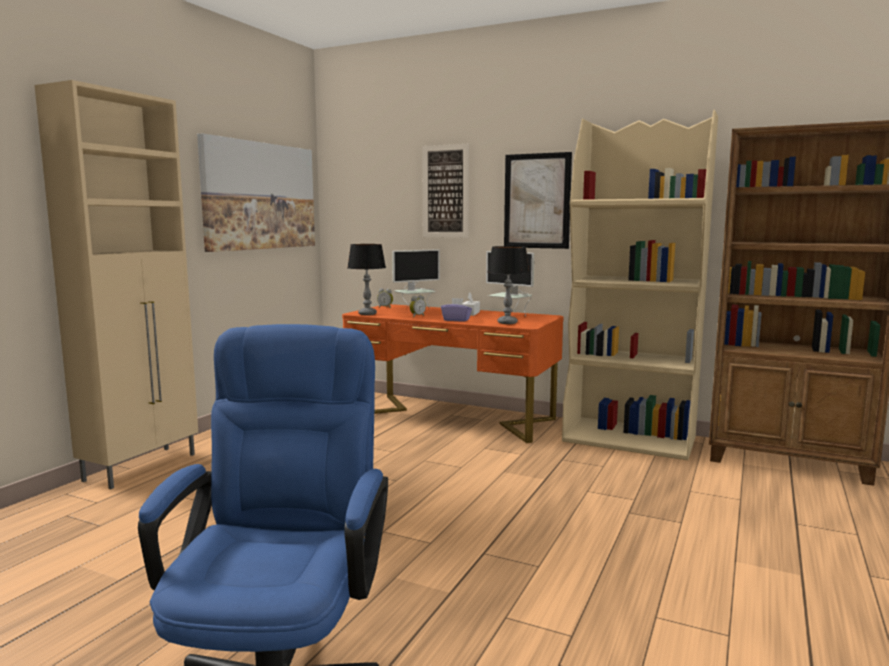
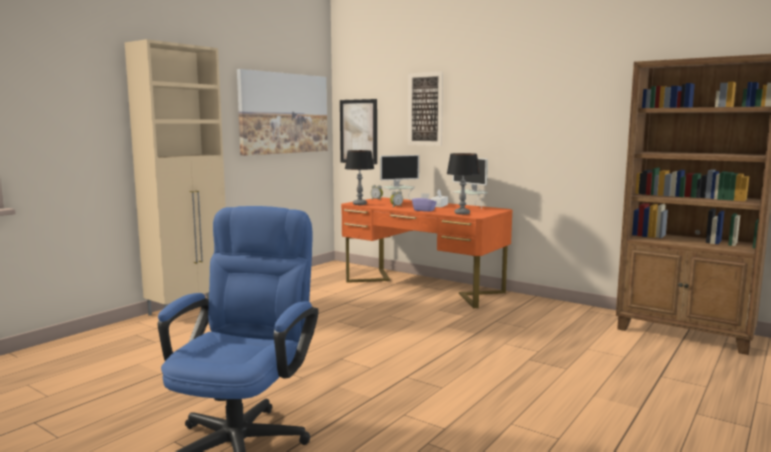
camera: 10 degrees right, 0 degrees up
picture [504,152,572,249] -> picture moved to [340,99,377,164]
beige bookcase [562,110,718,460] -> none

